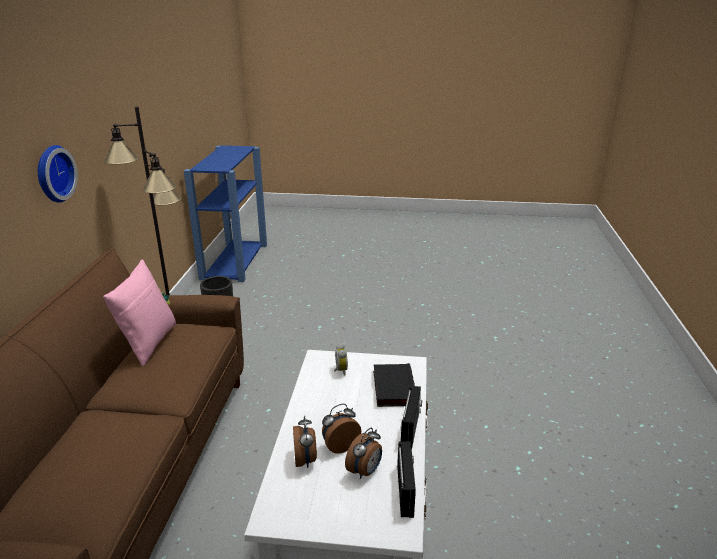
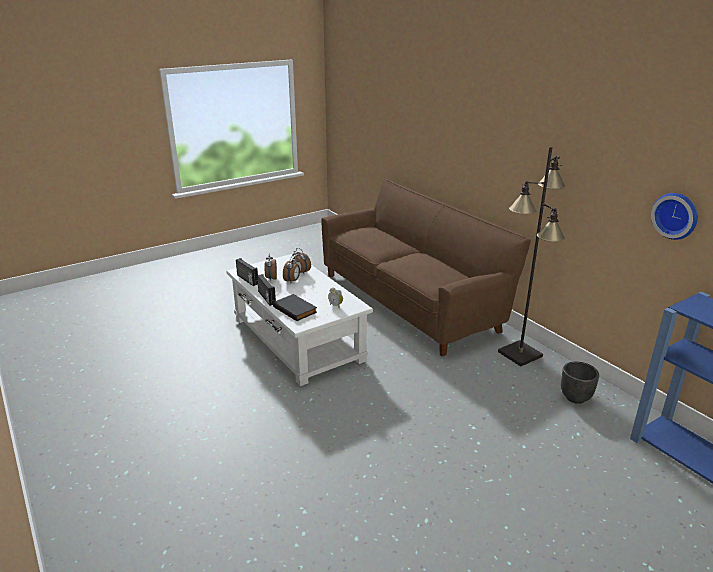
camera: 140 degrees right, 0 degrees up
wall clock [38,145,78,203] -> wall clock moved to [651,193,698,240]
pink pillow [103,259,176,366] -> none

